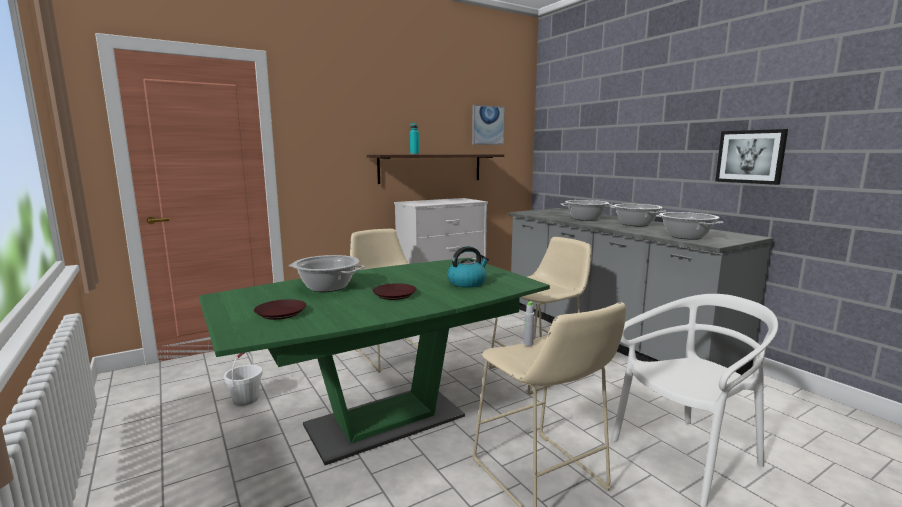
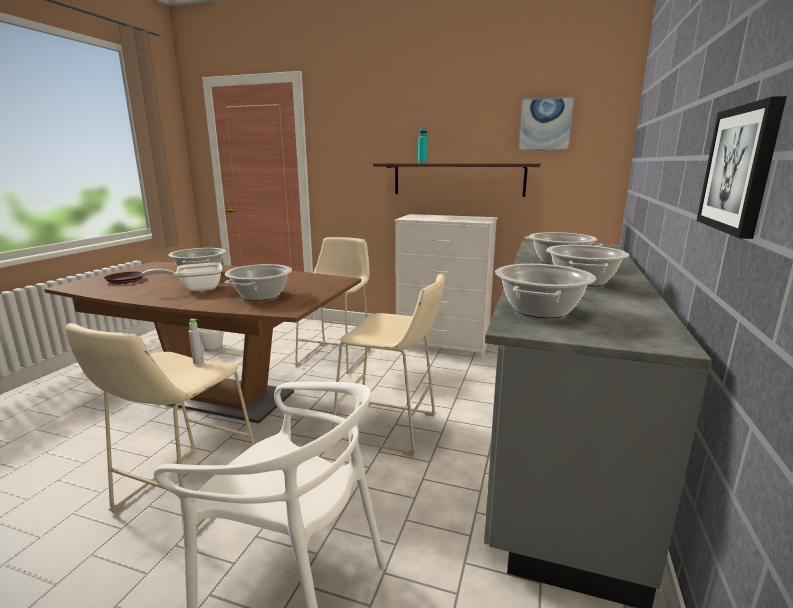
camera: 50 degrees right, 5 degrees up
green dining table [199,258,550,465] -> brown dining table [44,262,361,423]
brown plate [372,283,417,300] -> frying pan [142,262,223,291]
kettle [447,246,489,288] -> cooking pot [225,264,292,301]

